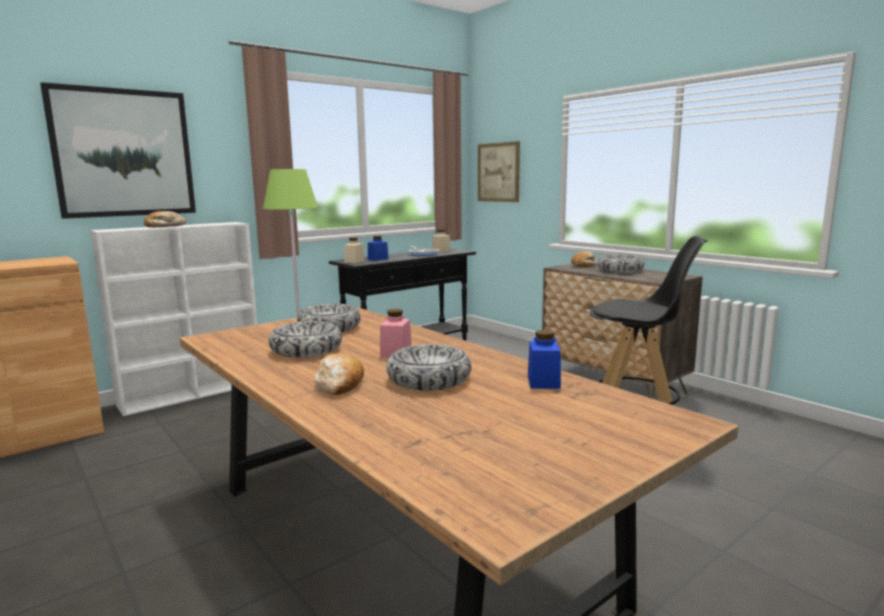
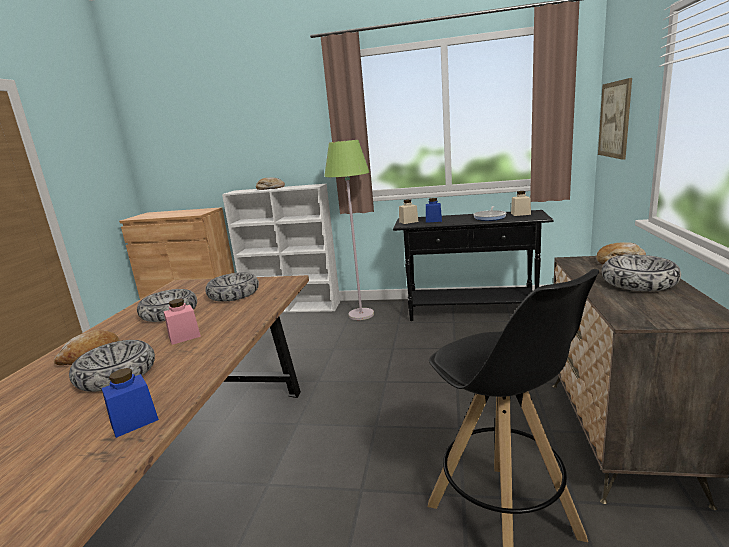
camera: 50 degrees right, 5 degrees up
picture [40,82,196,219] -> none

